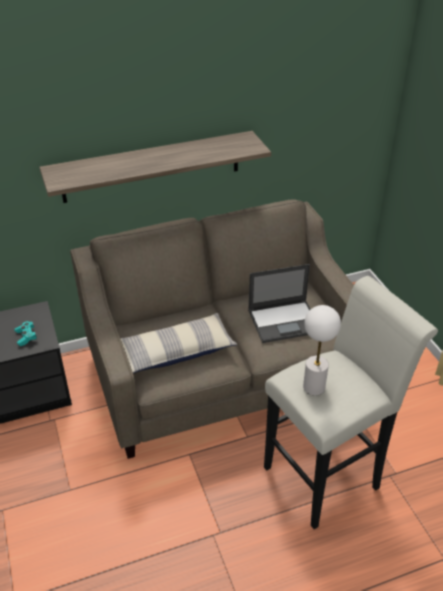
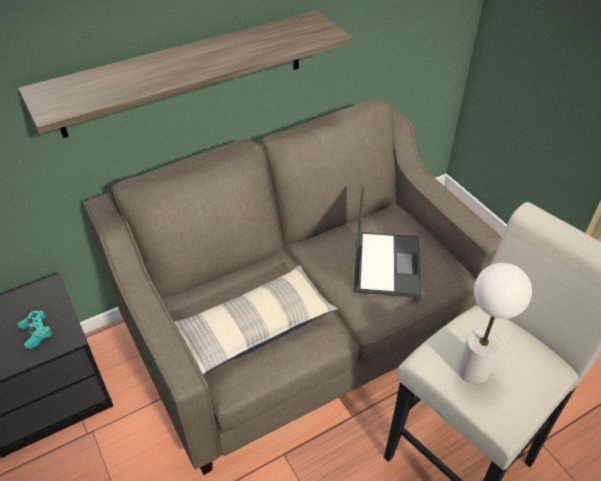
camera: 10 degrees left, 5 degrees up
laptop [248,264,311,343] -> laptop turned 60 degrees counterclockwise [354,186,421,298]

